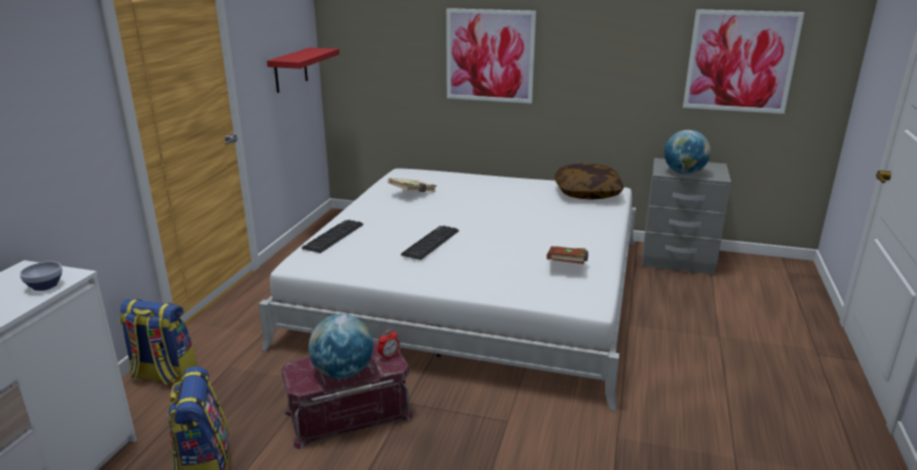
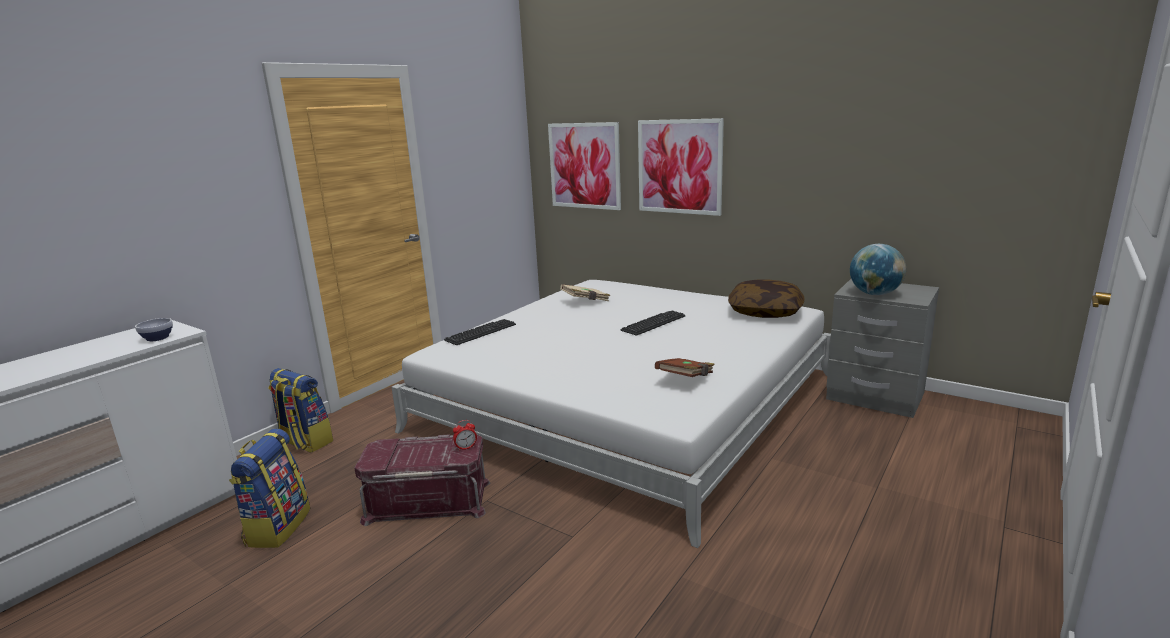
camera: 20 degrees right, 5 degrees down
red shelf [267,48,340,93] -> none
globe [308,314,373,379] -> none
keyboard [401,226,459,260] -> keyboard moved to [621,311,685,335]
picture [683,9,804,114] -> picture moved to [548,122,621,210]

